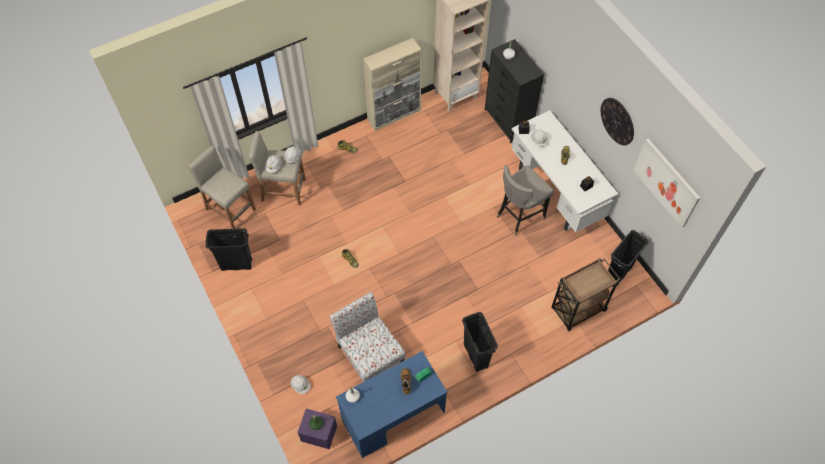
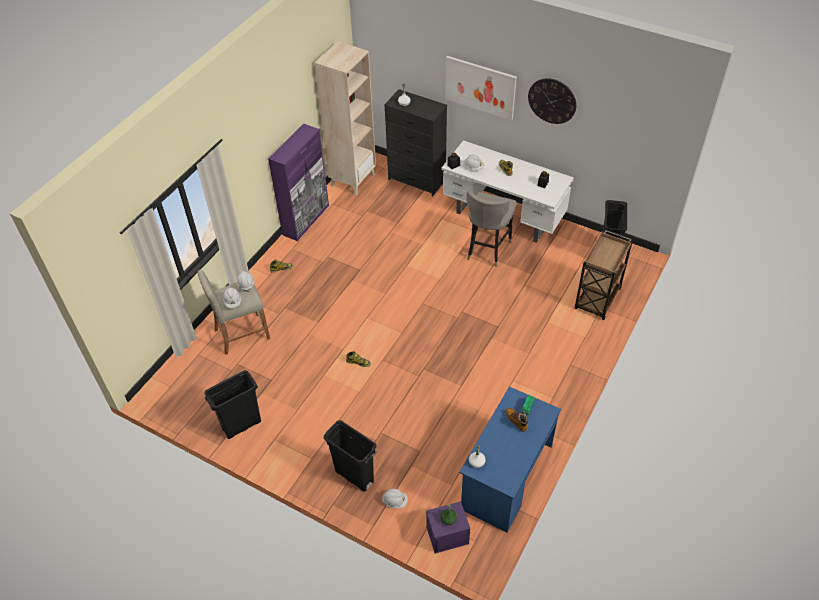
camera: 30 degrees left, 10 degrees down
beige stool [188,145,256,229] -> none
chair [329,292,405,382] -> none
beige cabinet [363,38,422,131] -> purple cabinet [268,123,329,241]
black trash can [462,312,498,372] -> black trash can moved to [324,420,376,491]
picture [633,138,700,228] -> picture moved to [445,56,517,121]

